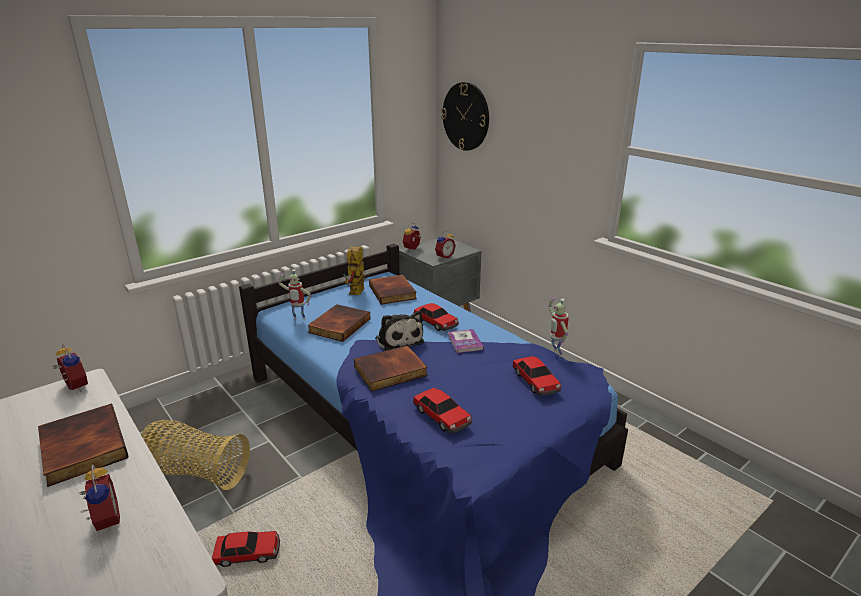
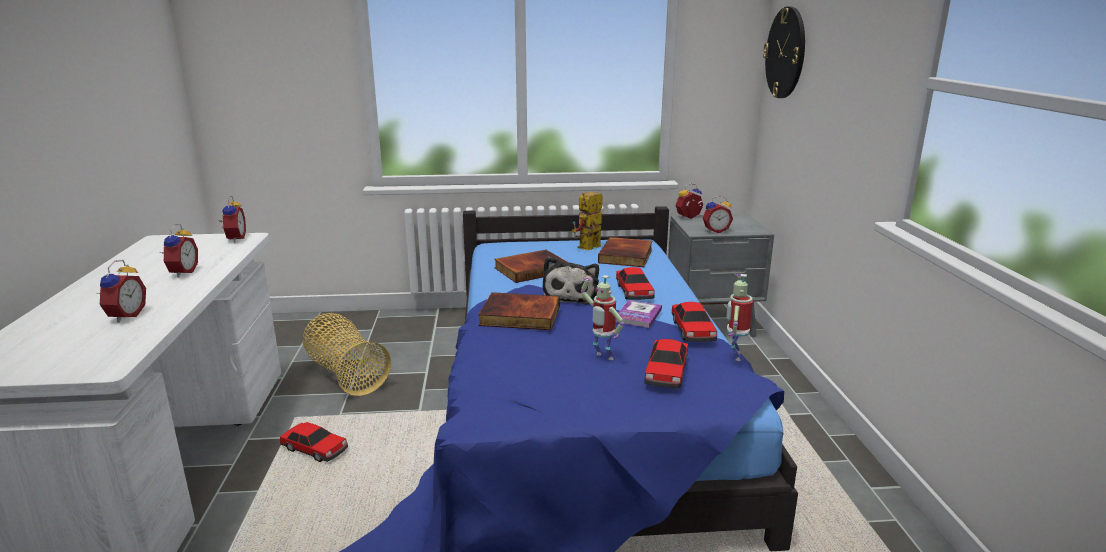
camera: 35 degrees right, 5 degrees down
book [38,403,129,487] -> alarm clock [160,224,198,278]
toy robot [278,270,311,320] -> toy robot moved to [581,275,624,360]
toy car [413,388,472,433] -> toy car moved to [672,302,717,342]

